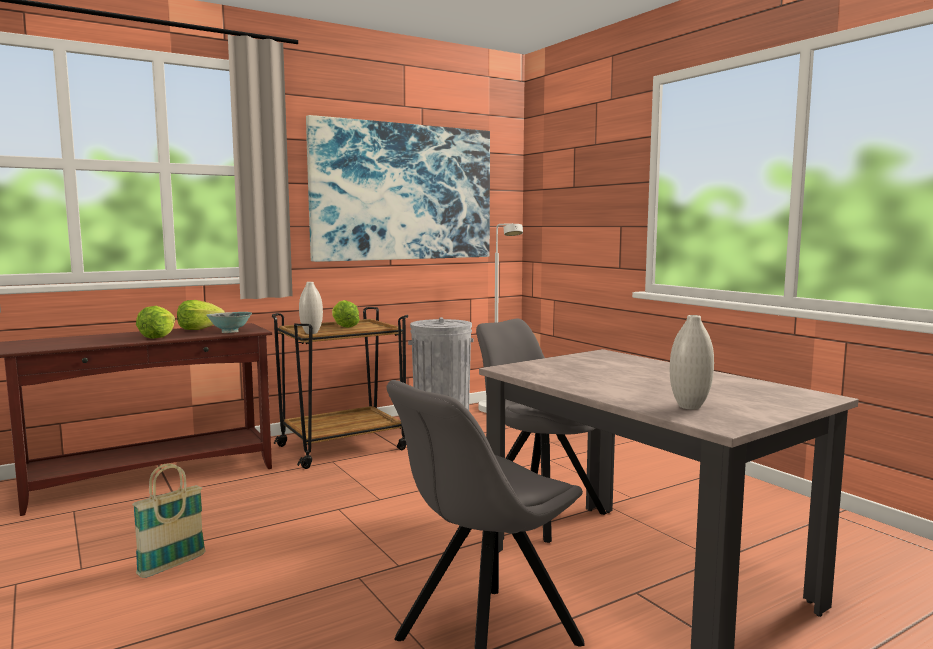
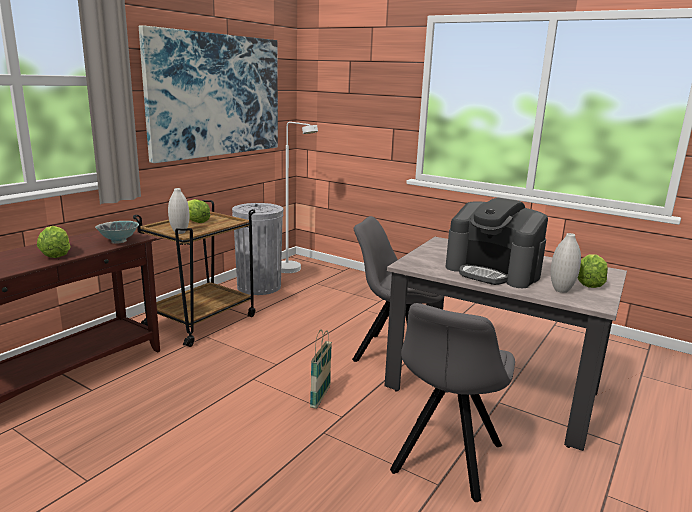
camera: 25 degrees left, 10 degrees up
basket [132,464,206,578] -> basket moved to [310,330,332,409]
lettuce [177,300,225,330] -> lettuce moved to [578,254,608,288]
none -> coffee machine [446,198,548,288]

